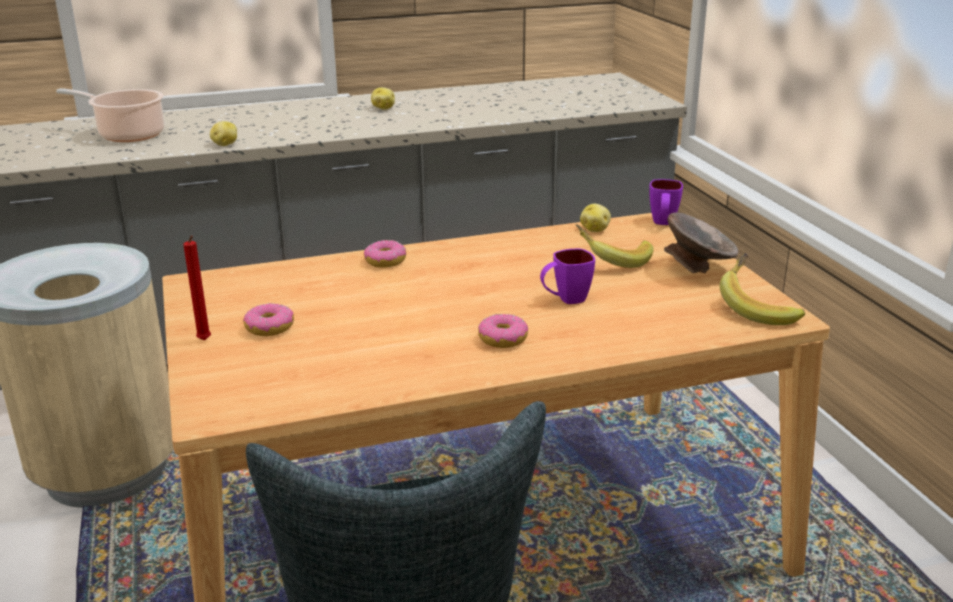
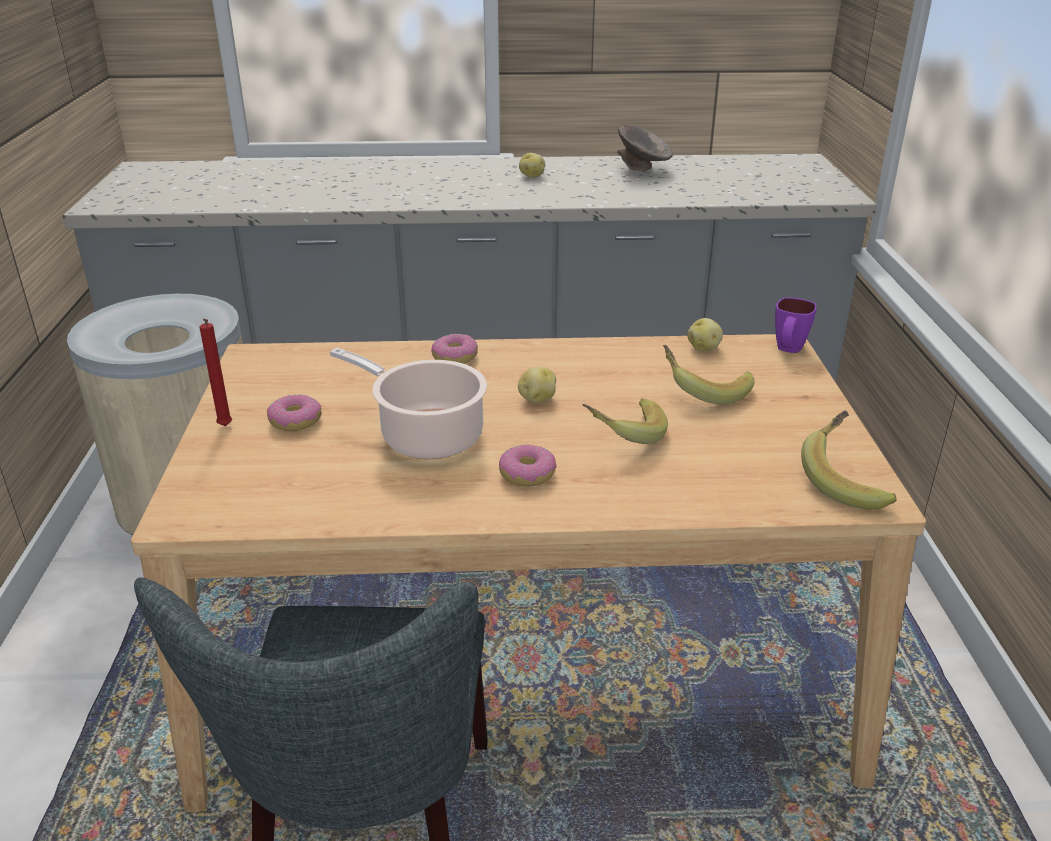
camera: 15 degrees right, 5 degrees up
cooking pot [56,88,165,142] -> cooking pot moved to [330,348,487,459]
potato [210,121,237,146] -> potato moved to [518,367,556,403]
purple mug [540,249,595,304] -> banana [582,398,668,444]
grey bowl [664,212,739,273] -> grey bowl moved to [617,124,673,172]

